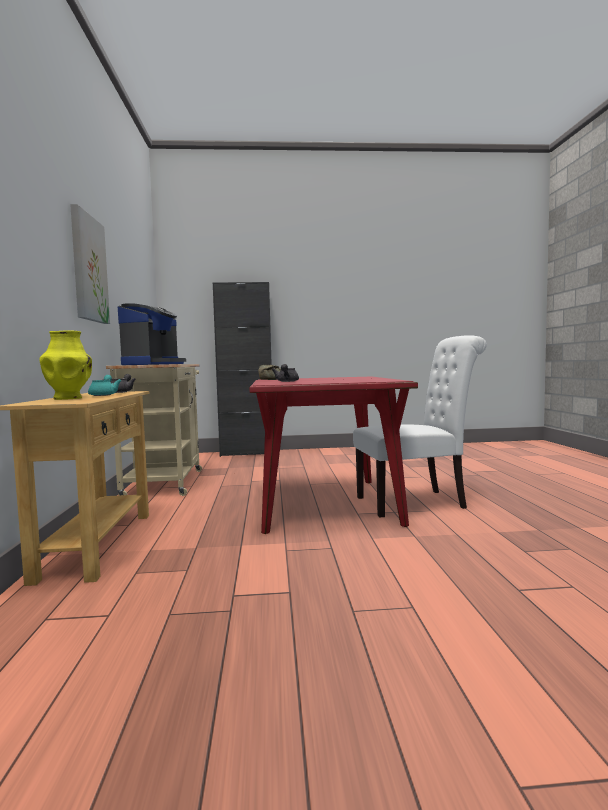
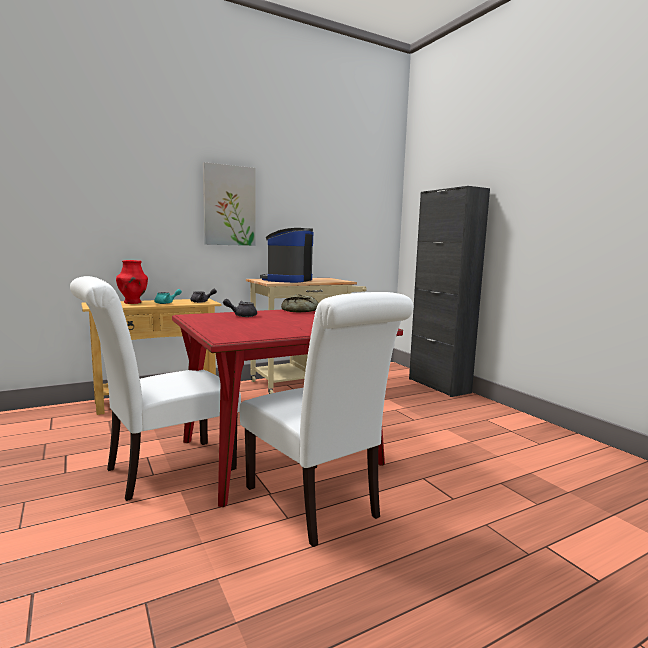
camera: 65 degrees right, 5 degrees up
yellow vase [39,330,92,400] -> red vase [116,260,148,304]
coffee machine [118,303,186,365] -> coffee machine turned 120 degrees clockwise [260,228,313,283]
none -> white chair [70,276,241,501]

